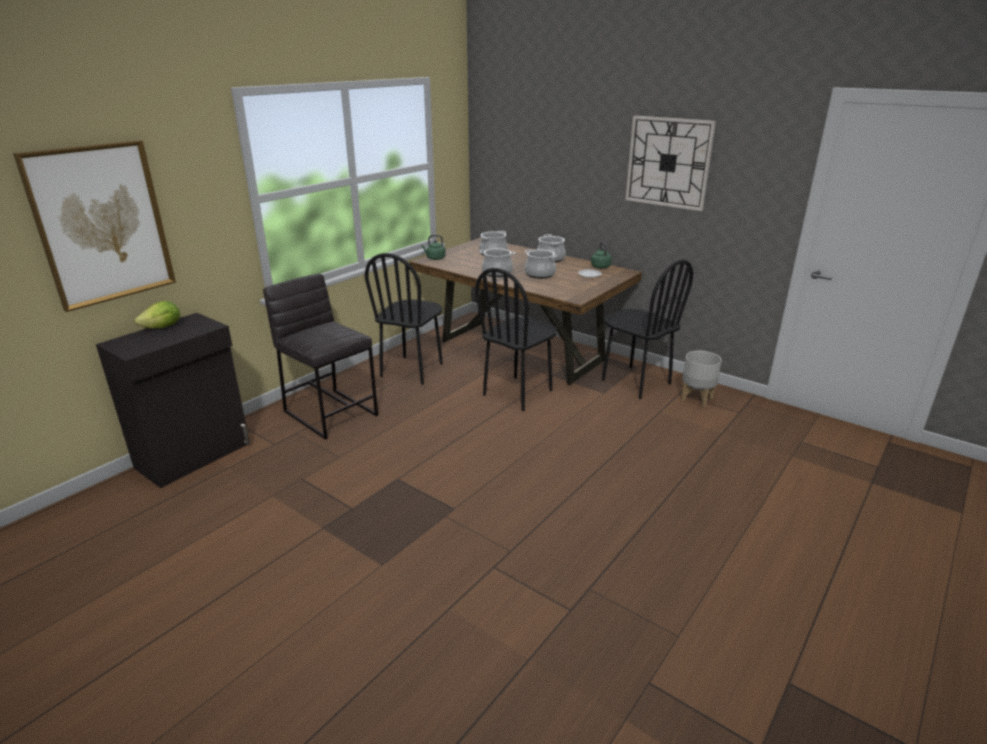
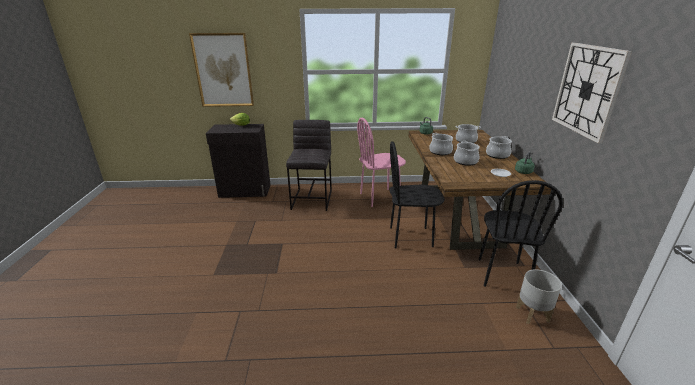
camera: 50 degrees right, 0 degrees up
black chair [365,253,443,385] -> pink chair [357,118,406,207]

